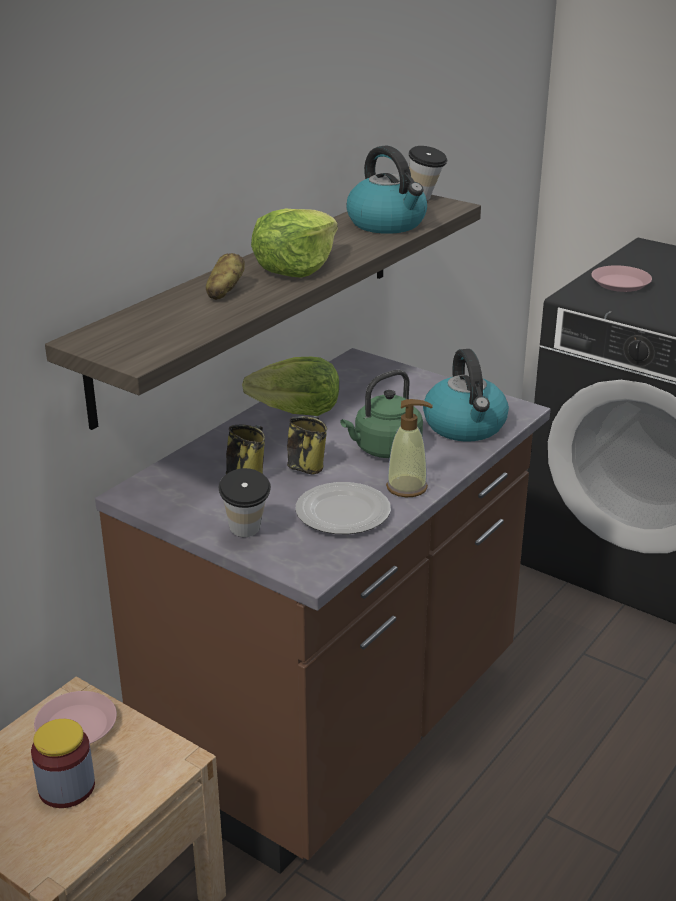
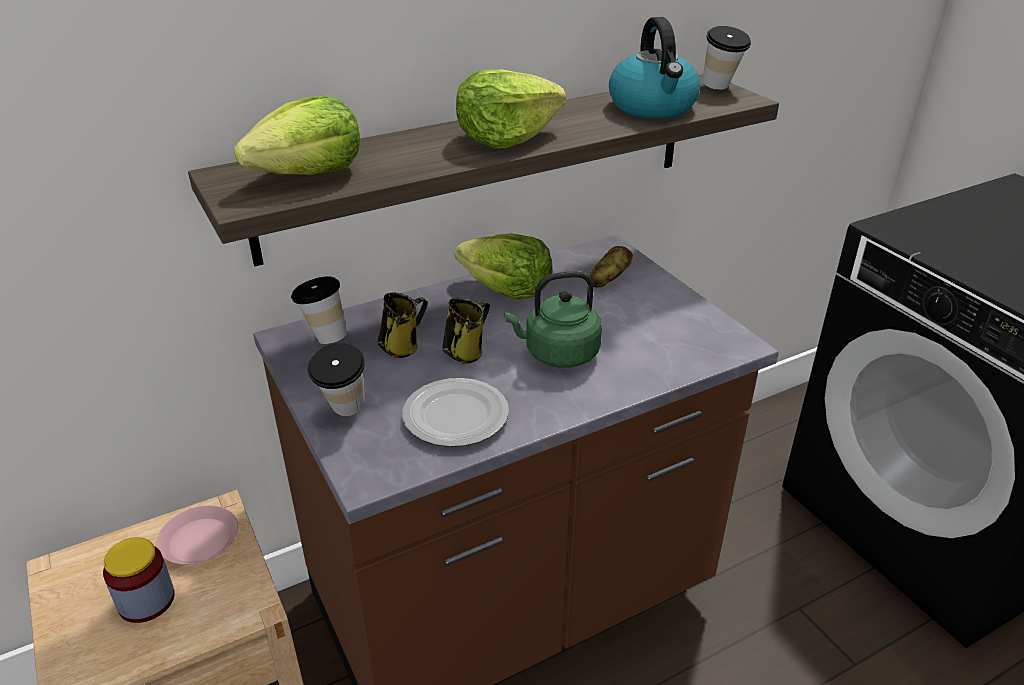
camera: 25 degrees right, 5 degrees up
potato [206,253,245,300] -> potato moved to [590,246,633,287]
soap dispenser [386,399,433,497] -> none
kettle [423,349,509,442] -> none
pink plate [591,265,652,292] -> none
none -> lettuce [234,96,360,175]
none -> cup [291,276,347,344]

